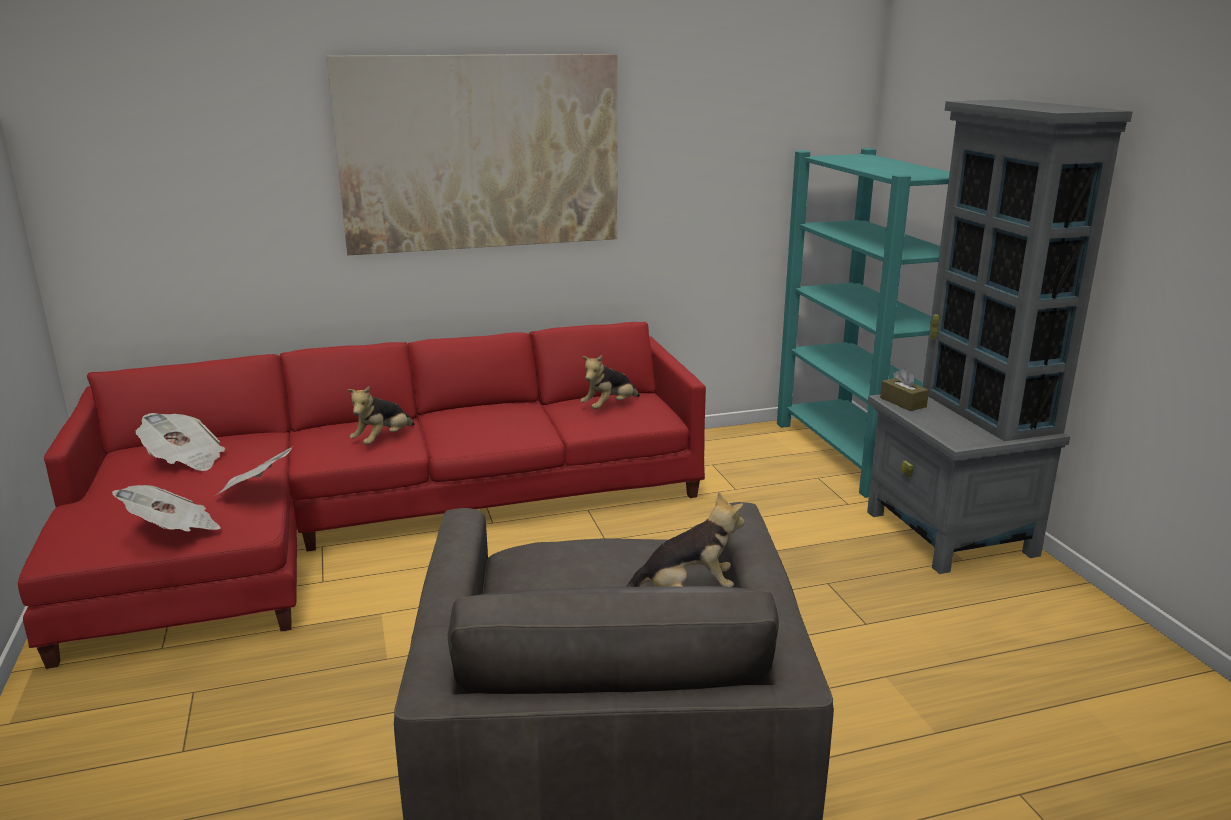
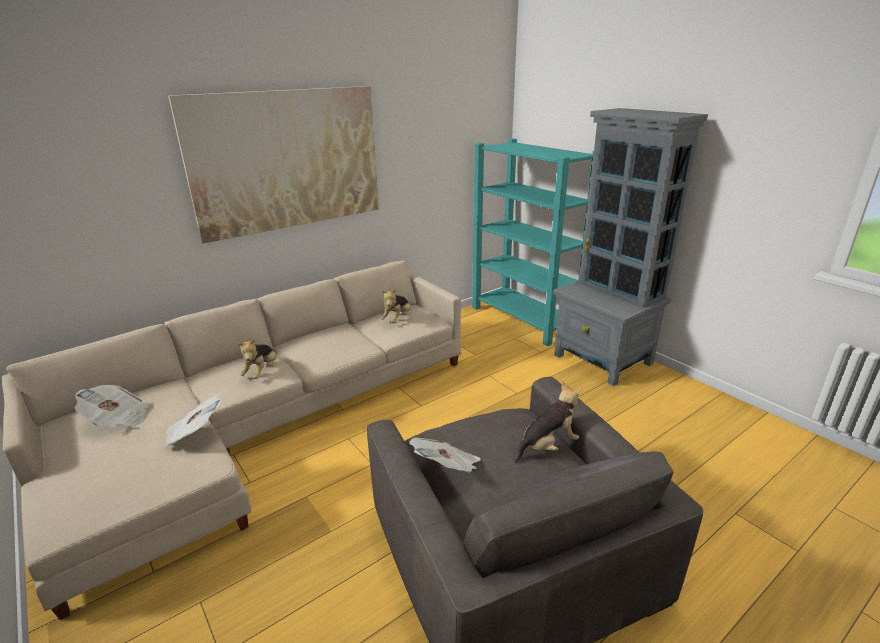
camera: 20 degrees left, 5 degrees up
red sofa [18,322,706,669] -> beige sofa [2,260,462,620]
newspaper [112,485,221,532] -> newspaper moved to [409,437,481,472]
brown tissue box [880,368,929,411] -> none

